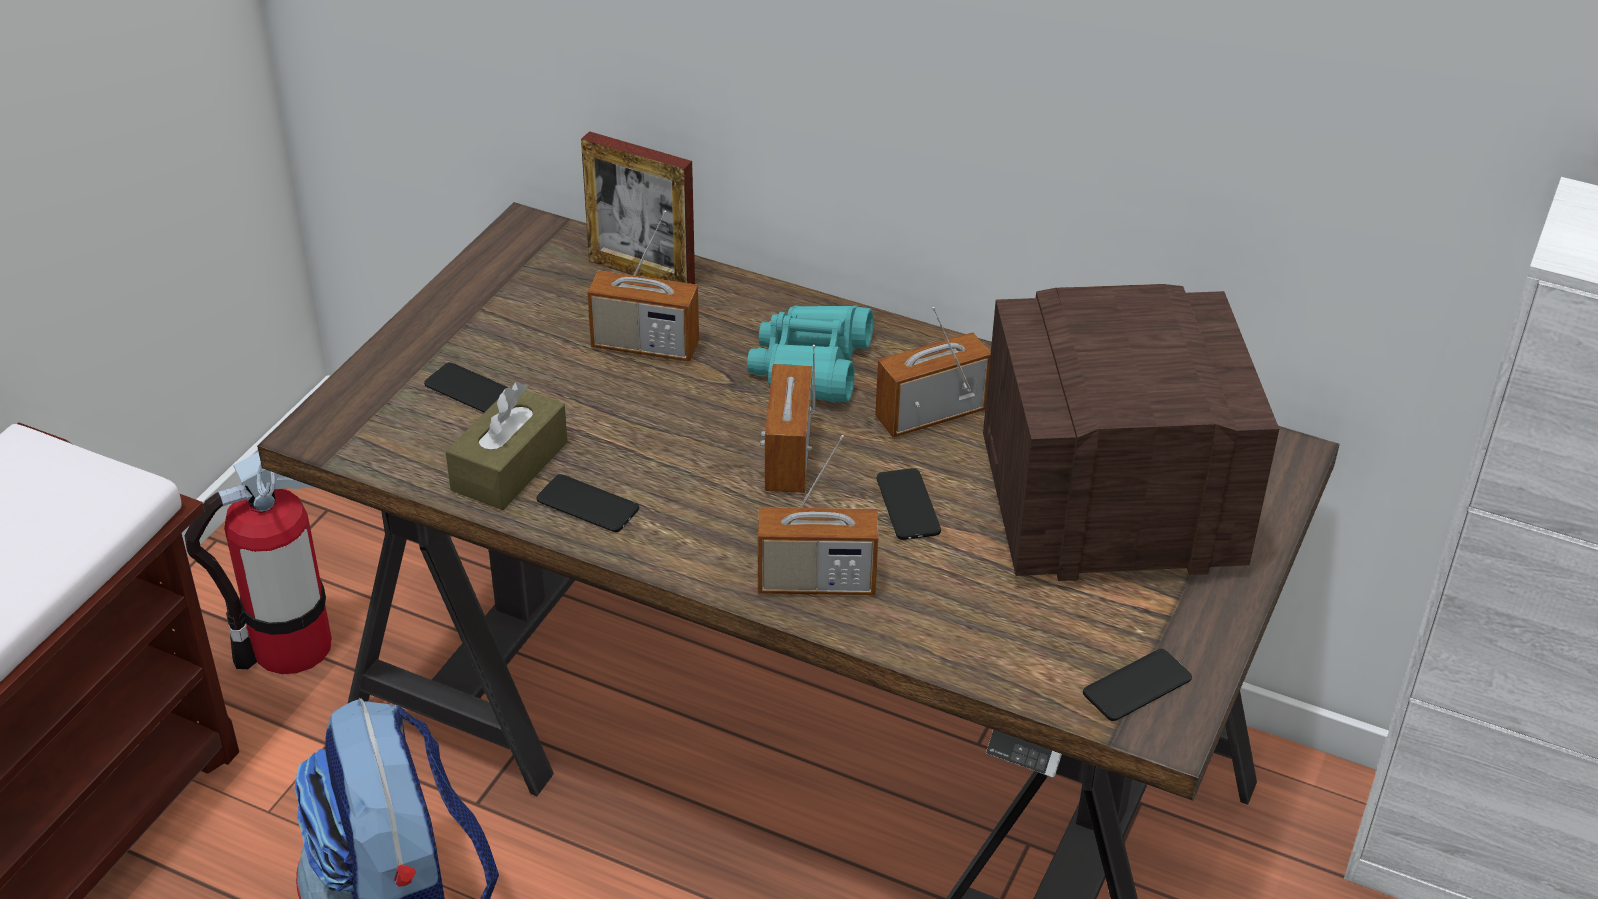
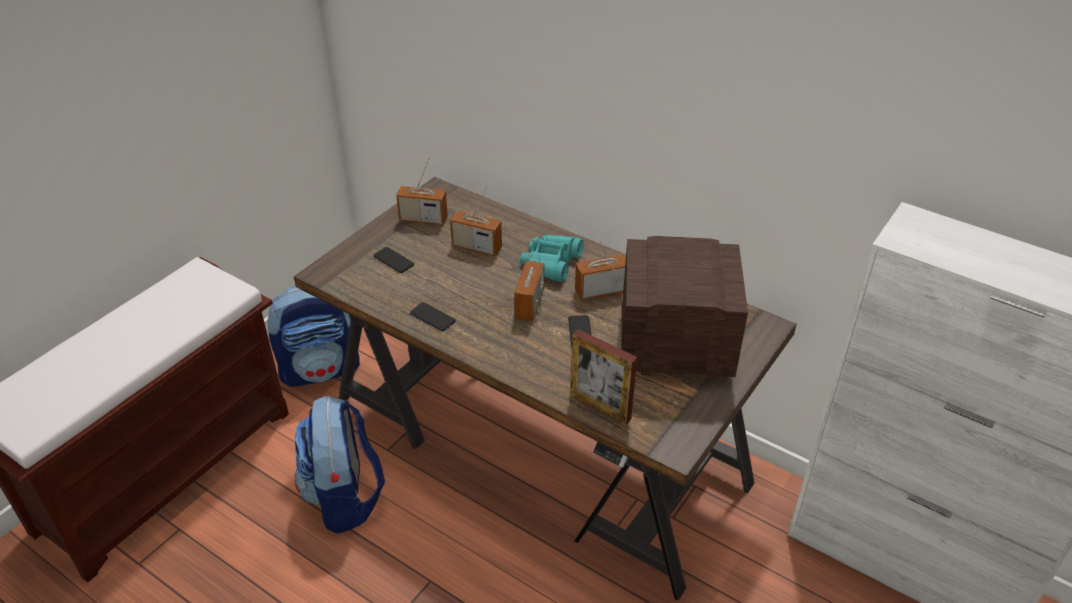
camera: 10 degrees right, 0 degrees up
fire extinguisher [184,452,332,674] -> backpack [267,286,360,387]
brown tissue box [445,382,568,510] -> none
picture frame [581,131,695,284] -> picture frame moved to [570,329,637,424]
radio [758,435,878,595] -> radio moved to [396,157,448,225]
phone [1083,649,1192,721] -> none

